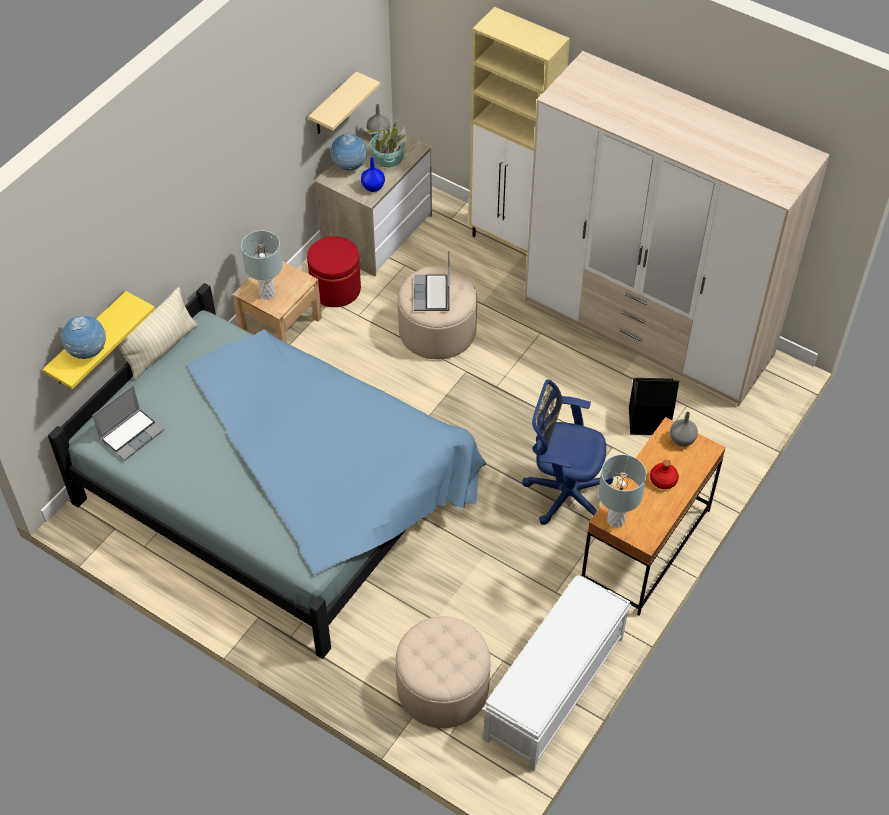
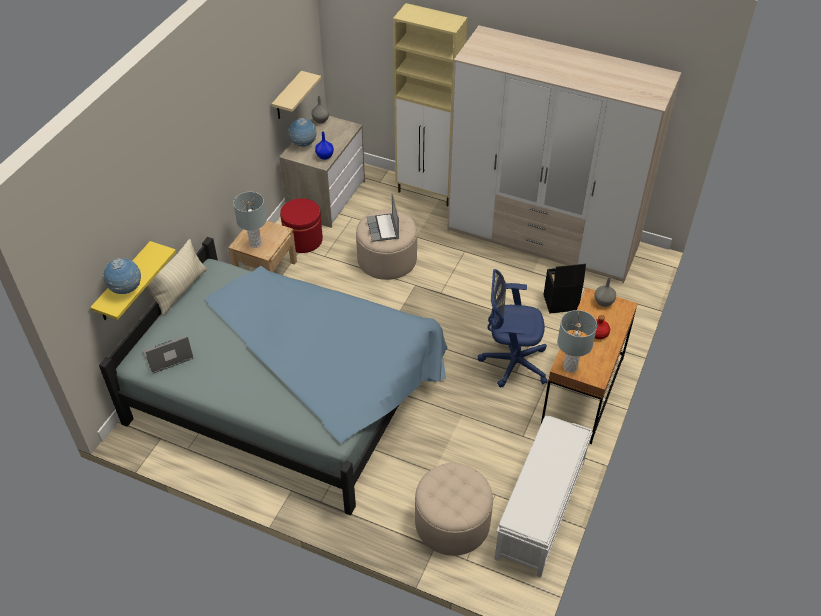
camera: 10 degrees left, 5 degrees down
laptop [92,385,164,461] -> laptop turned 150 degrees counterclockwise [143,336,194,374]
potted plant [365,121,406,168] -> none

